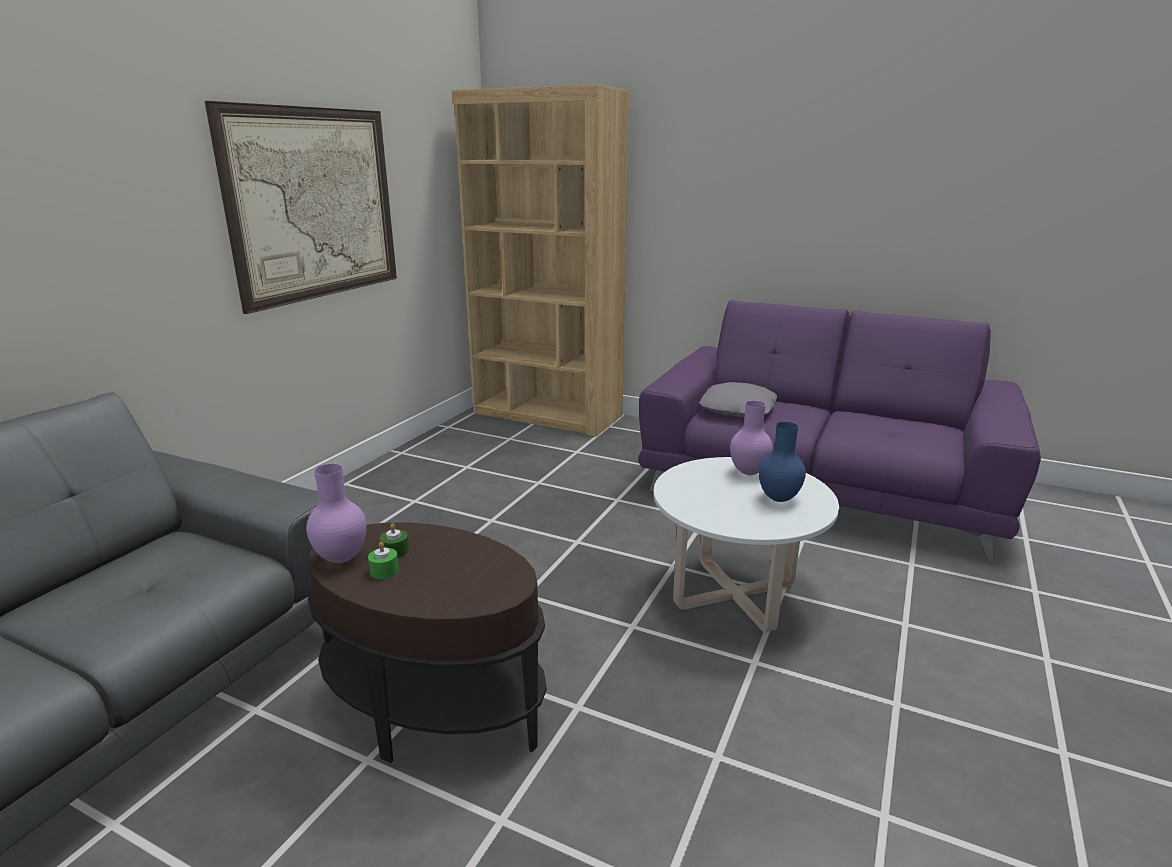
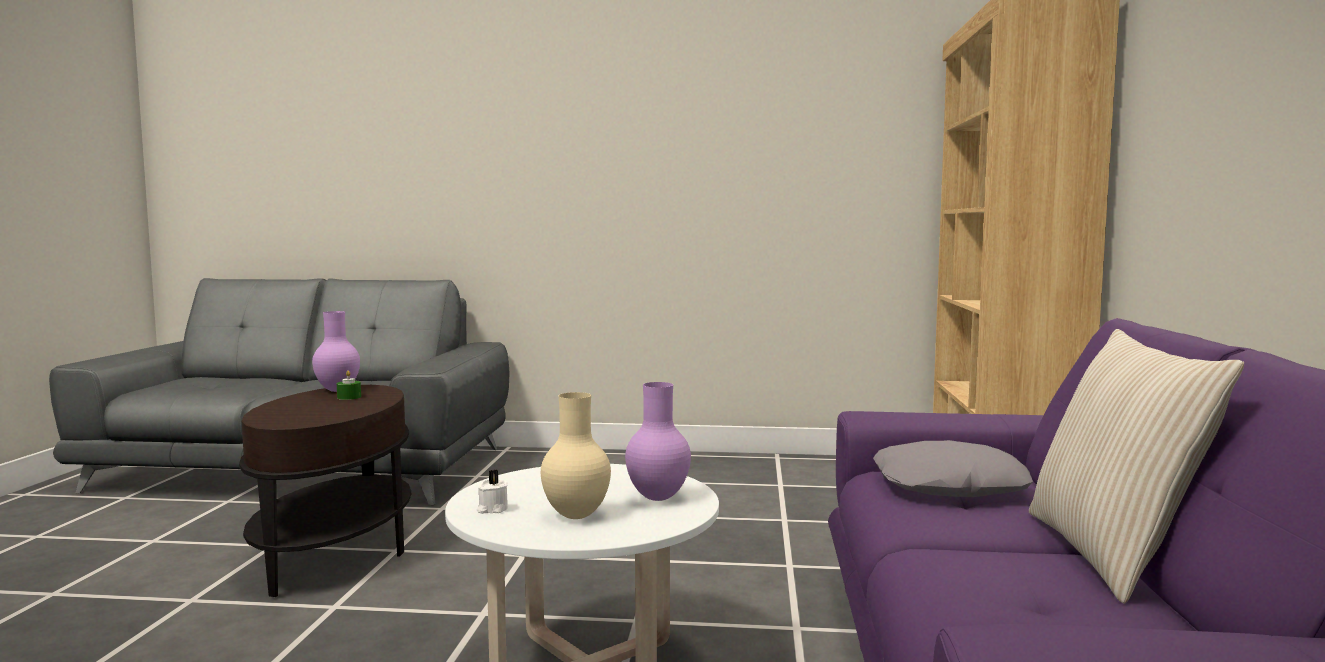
camera: 70 degrees right, 15 degrees down
picture [205,101,397,314] -> none
green candle [368,542,399,579] -> none
blue vase [759,422,806,502] -> beige vase [541,392,611,519]
none -> white candle [477,470,508,514]
none -> beige pillow [1029,329,1244,604]

